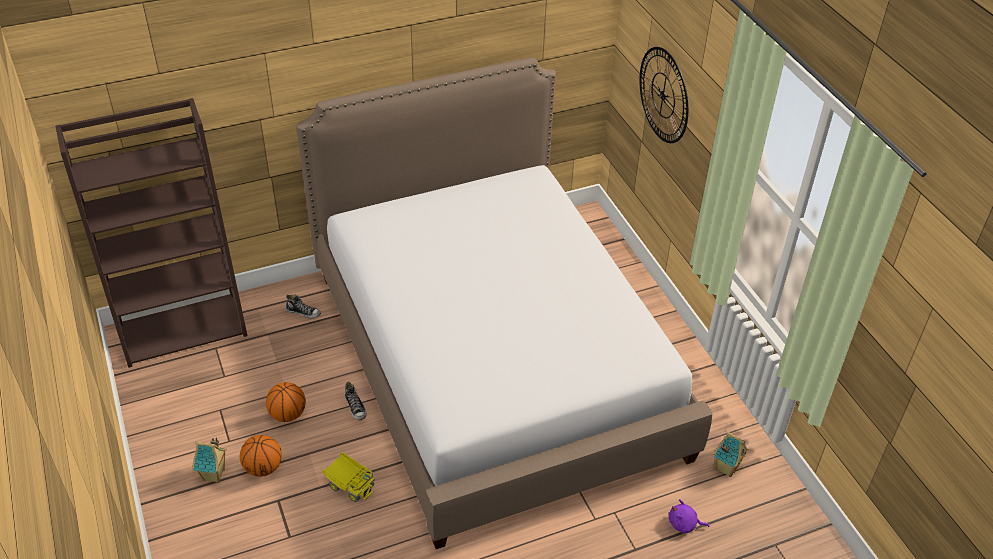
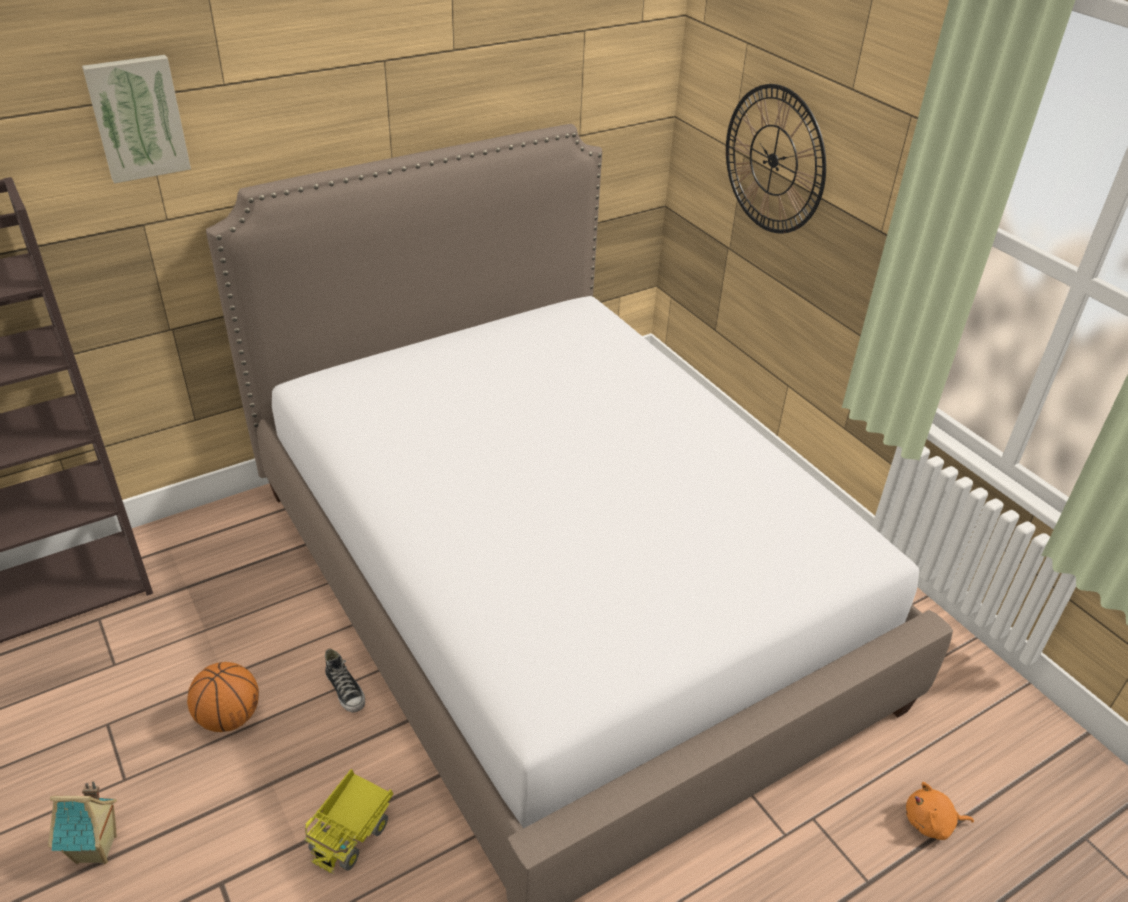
camera: 10 degrees left, 5 degrees down
basketball [240,435,282,477] -> none
shoe [286,294,321,319] -> none
toy truck [322,452,375,503] -> toy truck turned 90 degrees clockwise [305,769,393,874]
purple plush toy [669,499,709,533] -> orange plush toy [906,782,974,840]
toy house [713,432,749,477] -> none
none -> picture [82,55,191,183]

